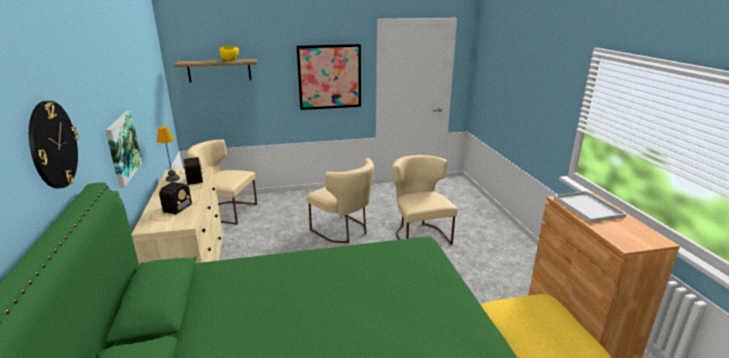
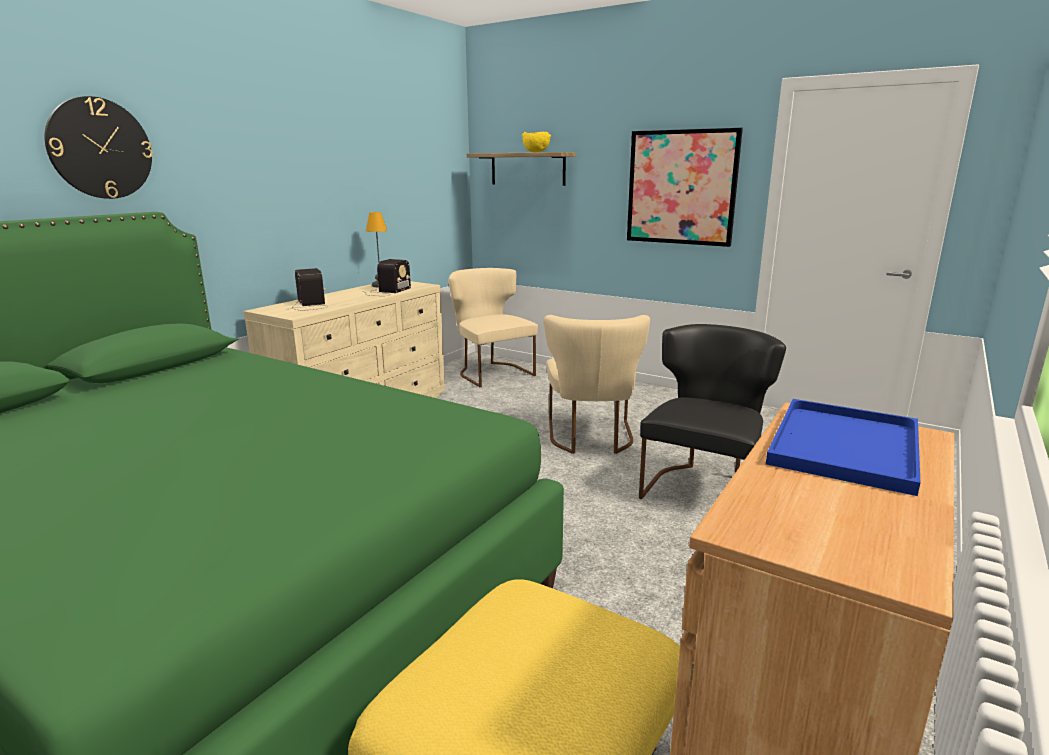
camera: 45 degrees right, 5 degrees down
picture [105,111,142,188] -> none
radio [149,182,192,221] -> radio turned 90 degrees counterclockwise [292,268,329,310]
beige chair [392,155,458,245] -> black chair [639,324,786,499]
white tray [554,191,626,223] -> blue tray [766,399,920,496]

